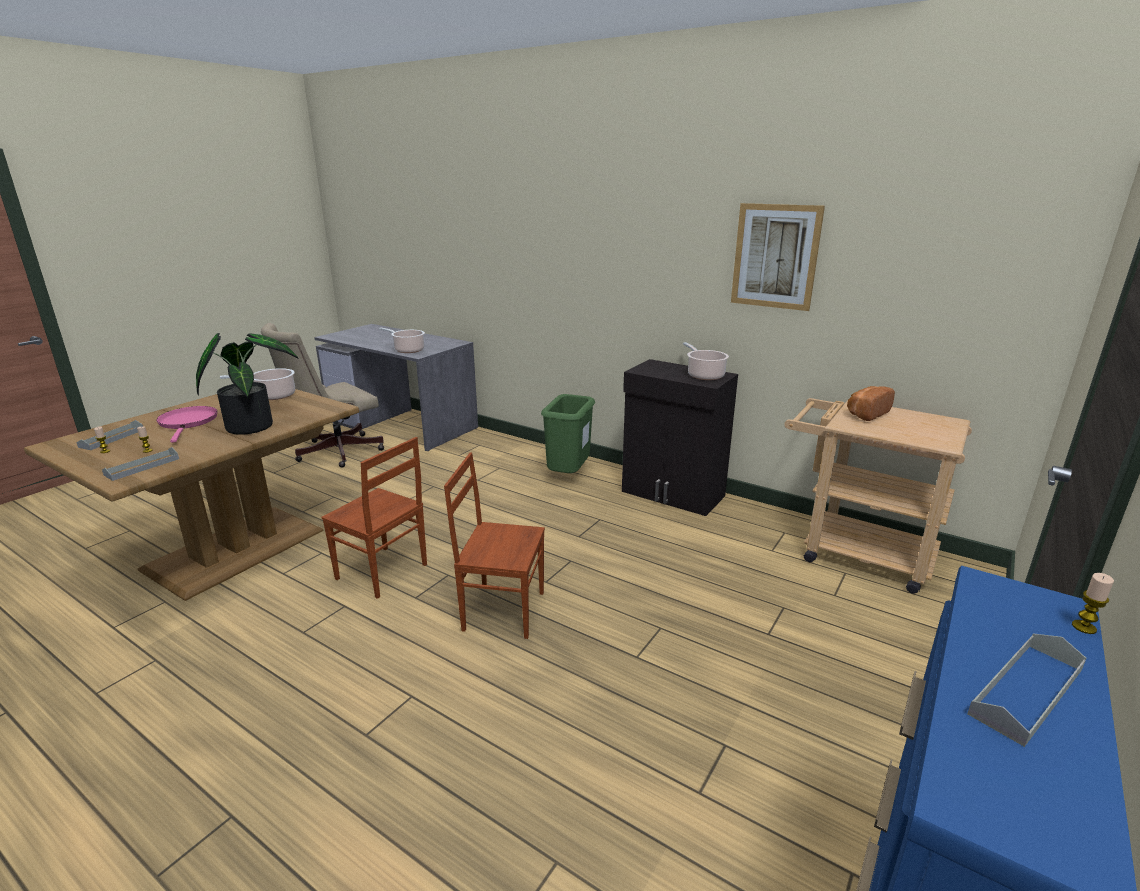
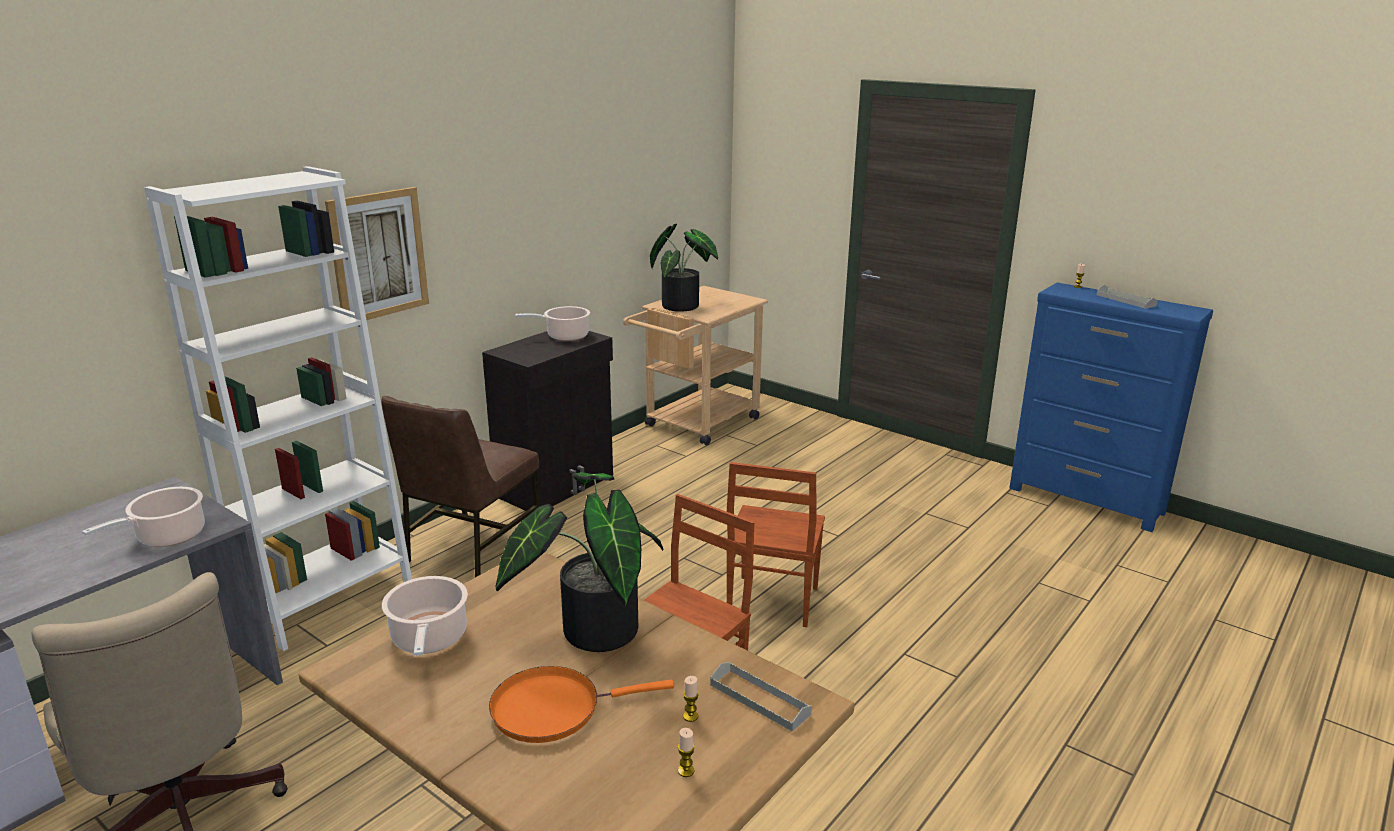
camera: 85 degrees left, 0 degrees up
grey tray [76,420,143,450] -> none
pink frying pan [156,406,217,443] -> orange frying pan [489,666,674,743]
green trash can [541,394,595,473] -> brown chair [381,396,539,577]
picture [731,203,825,311] -> picture moved to [325,187,429,320]
bread [847,386,895,421] -> potted plant [650,223,718,312]
none -> white bookcase [144,166,412,651]

